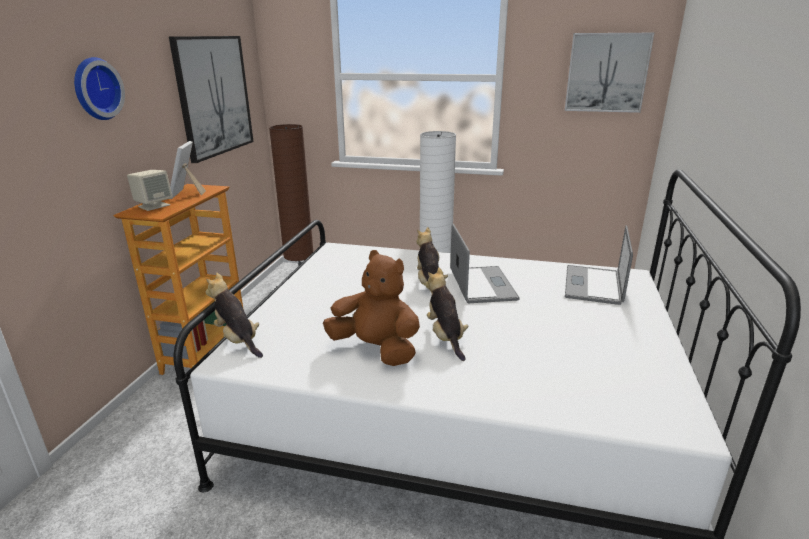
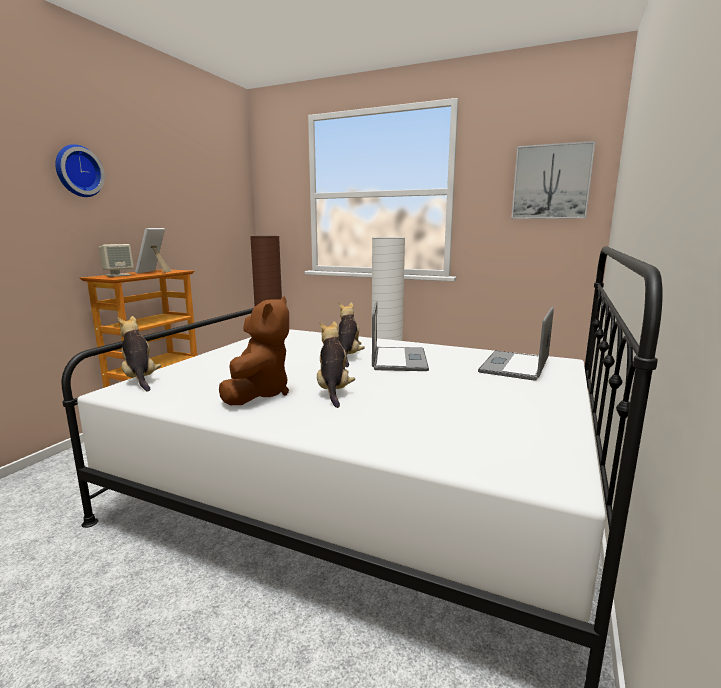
camera: 10 degrees right, 10 degrees down
picture [169,36,254,163] -> none
brown plush toy [323,250,420,366] -> brown plush toy turned 60 degrees clockwise [219,297,289,405]

